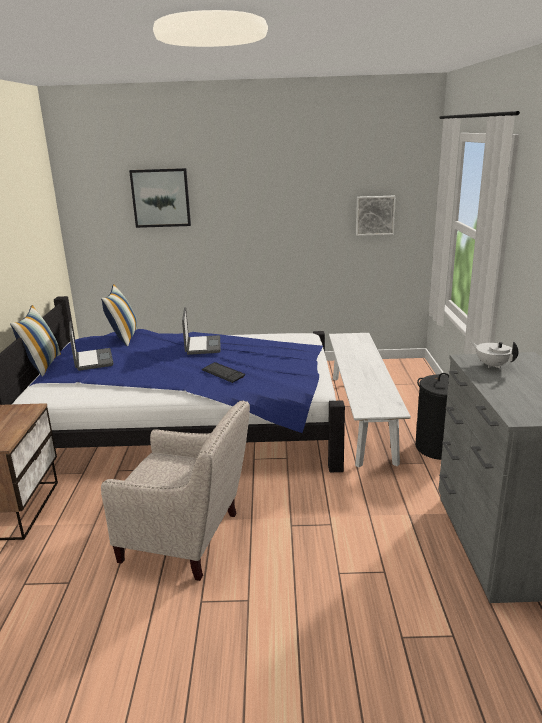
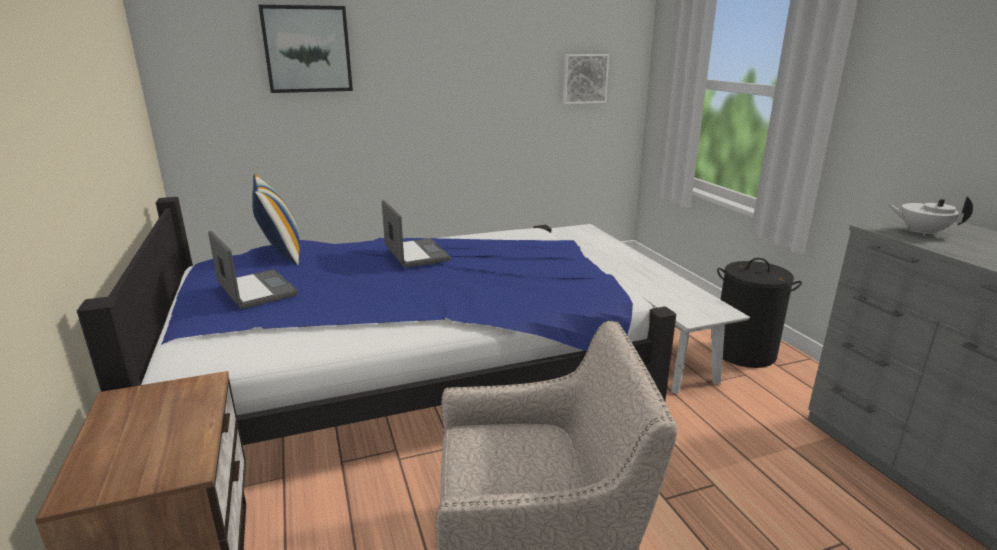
camera: 20 degrees left, 0 degrees up
pillow [10,305,61,377] -> none
keyboard [202,362,245,383] -> none

